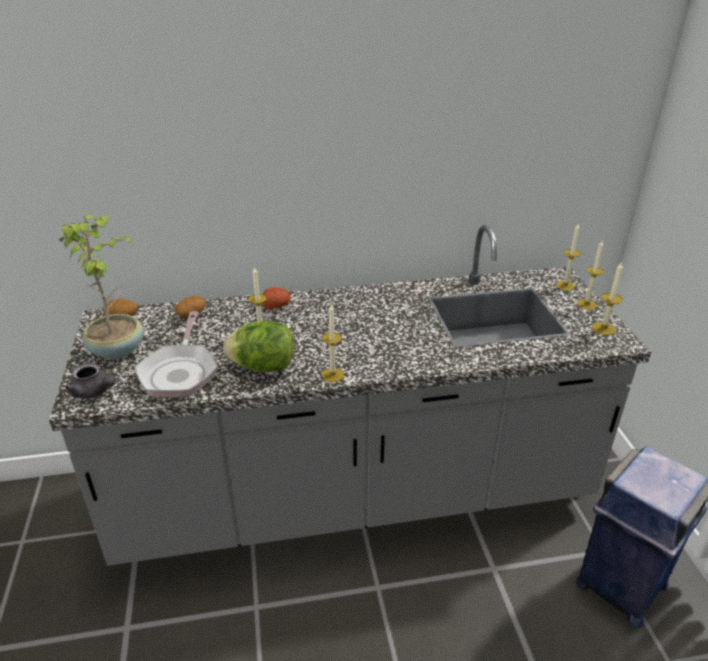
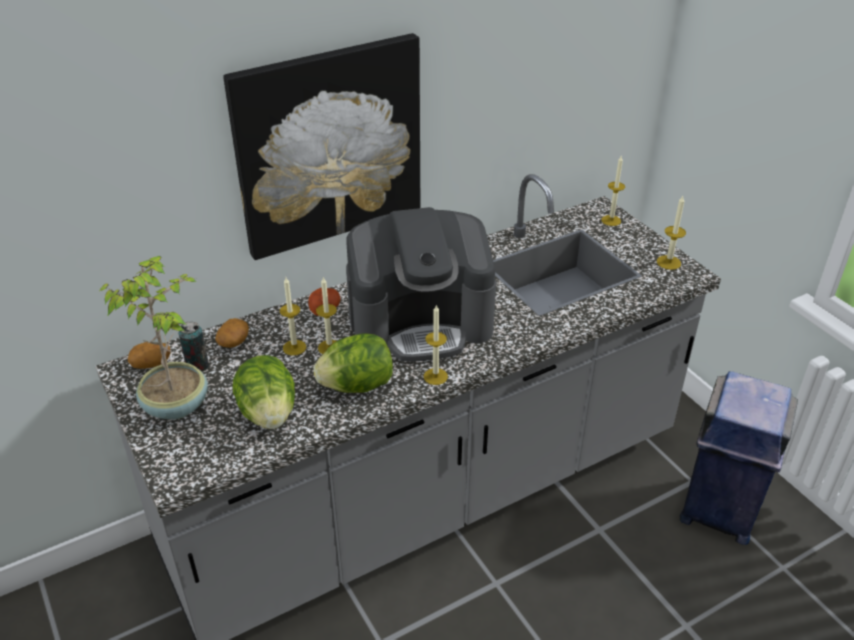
camera: 20 degrees left, 5 degrees up
grey teapot [66,363,116,399] -> none
frying pan [134,311,218,397] -> lettuce [233,355,295,429]
candle [577,241,604,310] -> candle moved to [280,277,306,355]
none -> can [179,321,209,372]
none -> picture [223,33,420,260]
none -> coffee machine [346,207,496,362]

